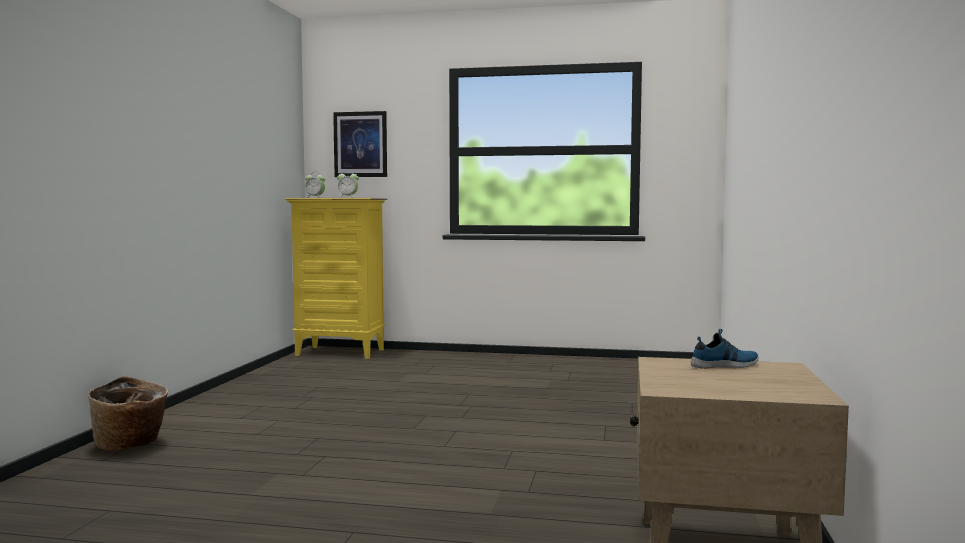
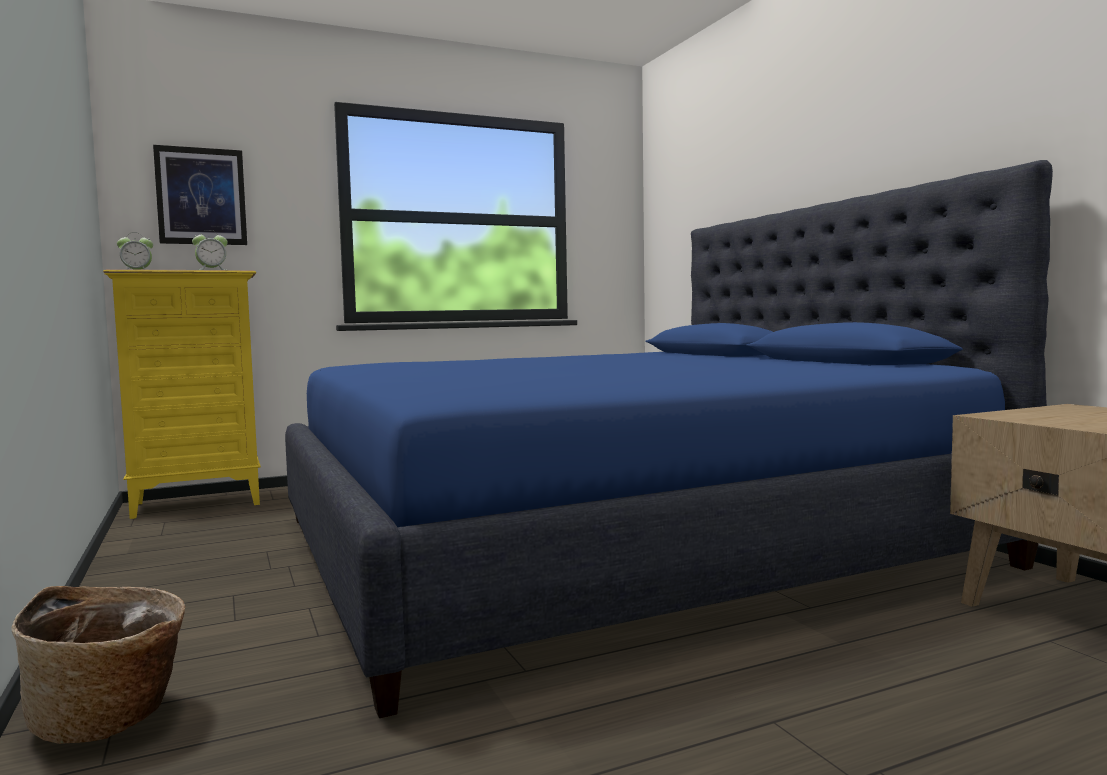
camera: 35 degrees left, 0 degrees up
shoe [691,329,759,369] -> none
none -> blue bed [285,160,1053,718]

